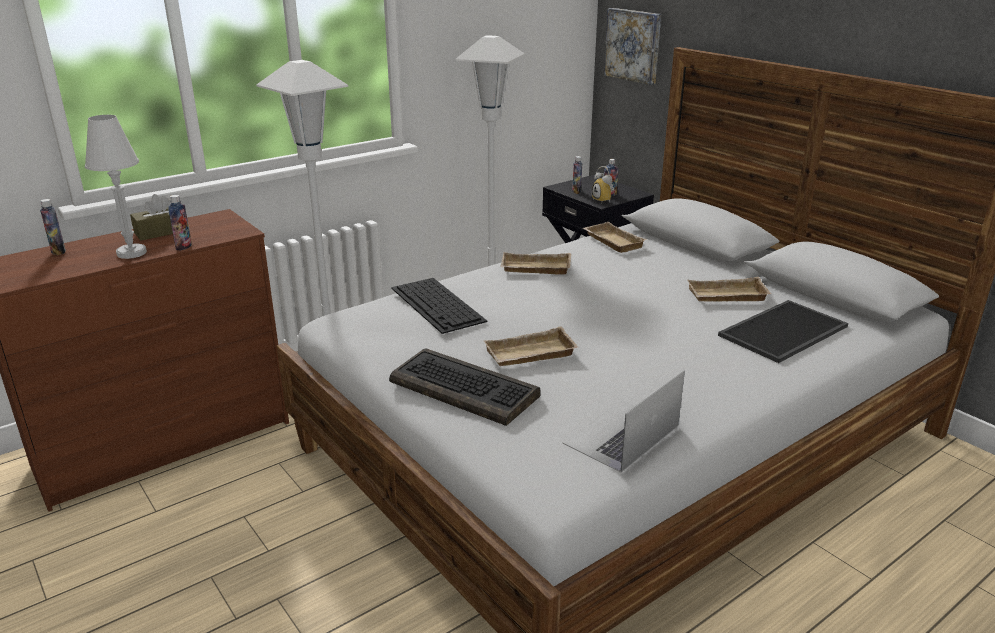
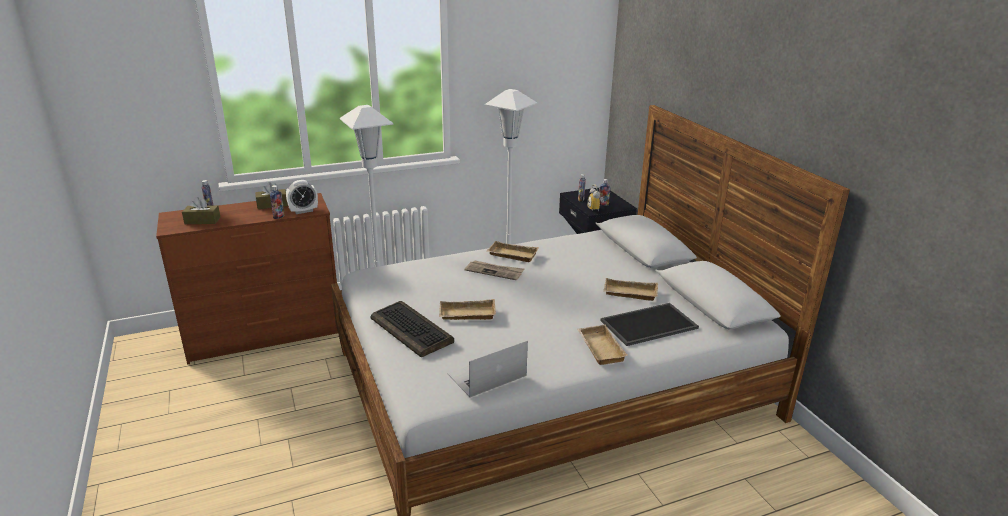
camera: 15 degrees right, 0 degrees up
white table lamp [85,115,147,259] -> none
keyboard [391,278,487,334] -> none
beige tray [582,222,647,253] -> beige tray moved to [577,325,628,365]
picture [604,8,661,85] -> none
none -> brown tissue box [182,197,220,224]
none -> alarm clock [286,180,318,214]
none -> newspaper [465,261,524,280]

